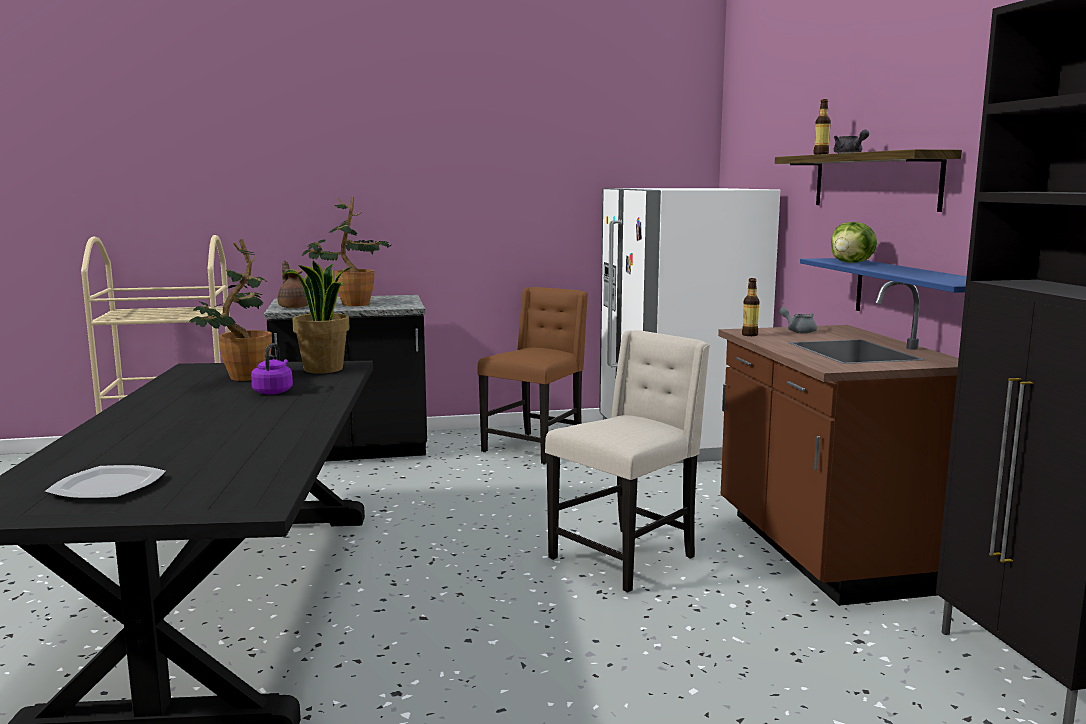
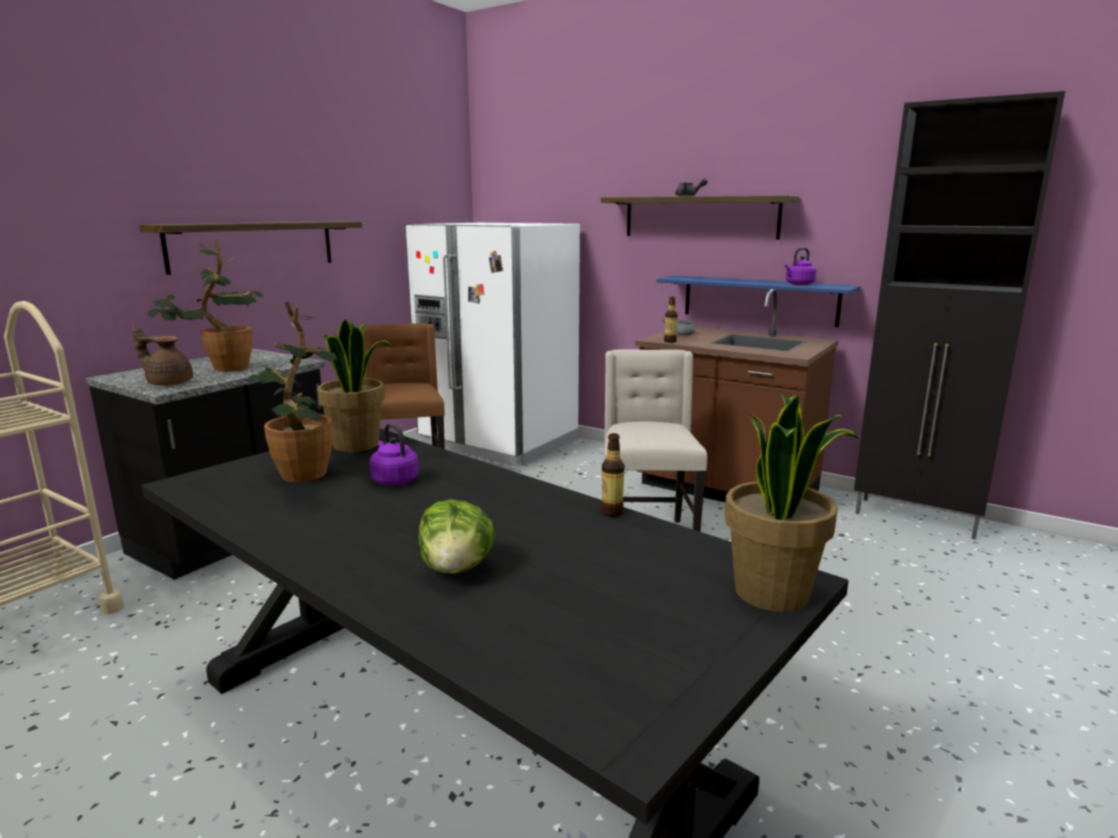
camera: 45 degrees left, 5 degrees up
plate [45,465,166,499] -> none
bottle [813,99,831,155] -> bottle moved to [601,433,625,517]
lettuce [831,222,877,263] -> lettuce moved to [418,499,495,574]
none -> shelf [139,221,362,275]
none -> potted plant [725,394,860,612]
none -> purple kettle [785,248,817,285]

